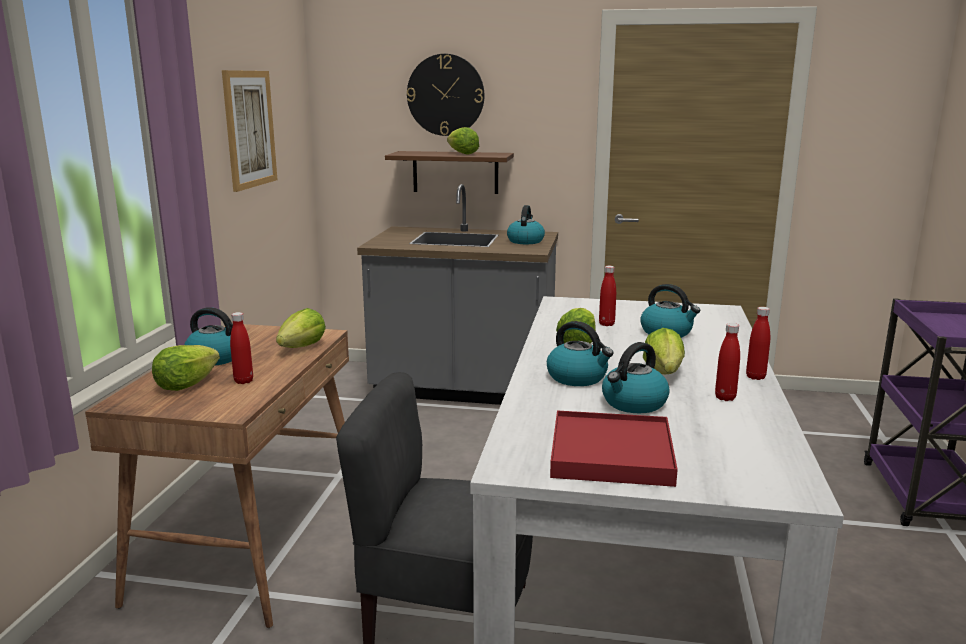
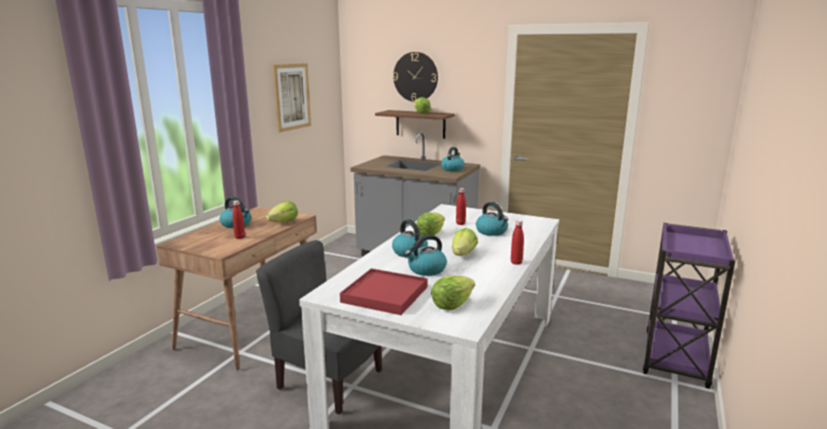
camera: 15 degrees right, 0 degrees up
lettuce [152,345,220,391] -> lettuce moved to [431,276,475,310]
red bottle [715,323,740,401] -> none

